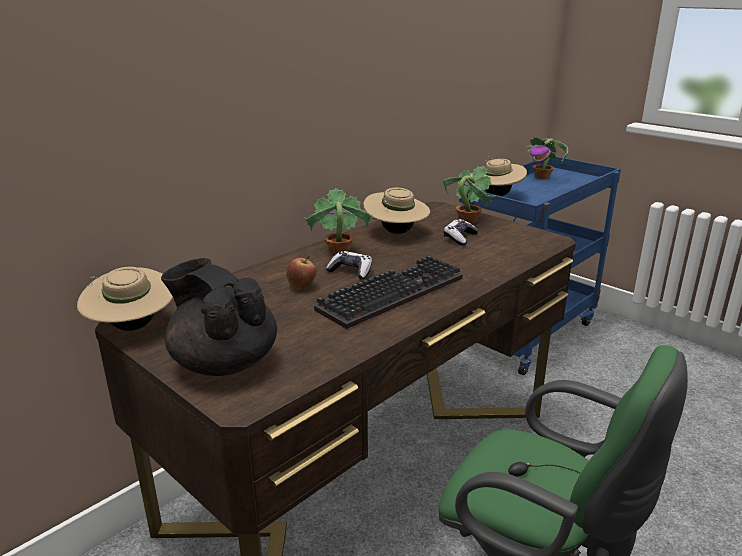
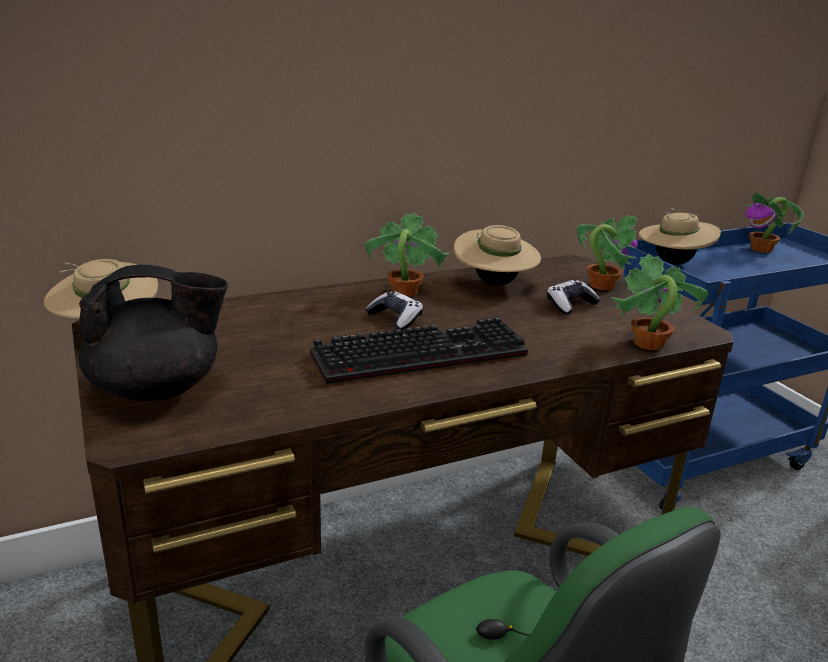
camera: 20 degrees right, 0 degrees up
black teapot [161,258,277,376] -> black teapot turned 105 degrees clockwise [78,264,228,401]
apple [286,256,317,290] -> none
none -> potted plant [611,254,708,350]

